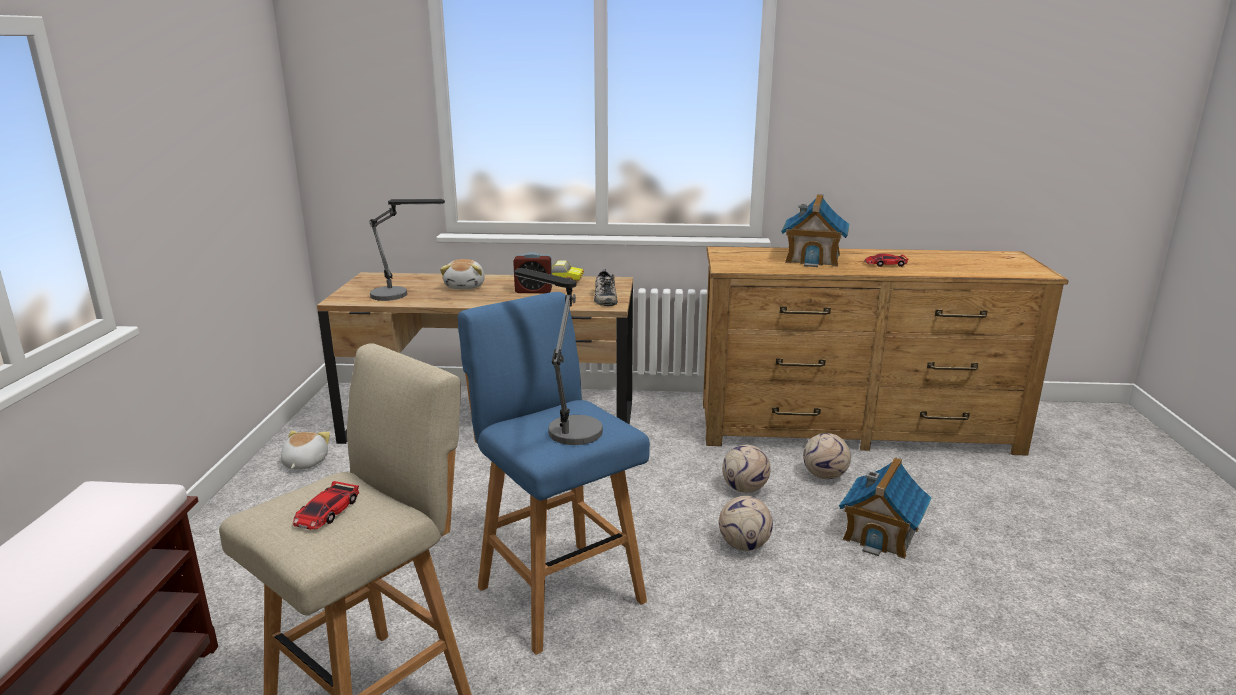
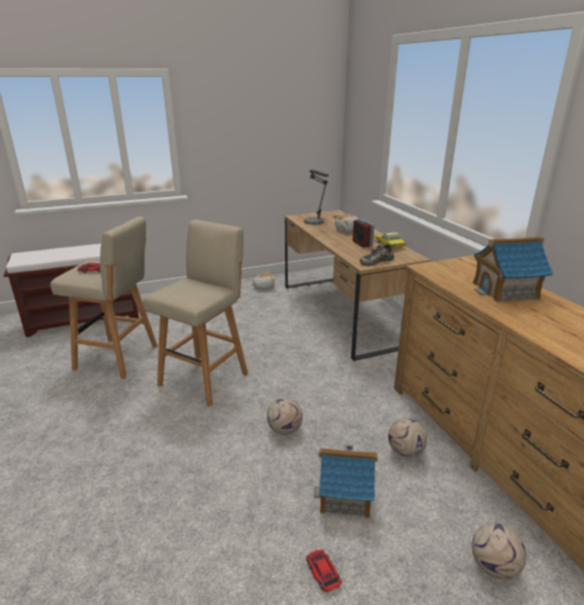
camera: 65 degrees right, 5 degrees up
blue stool [458,292,650,655] -> beige stool [143,220,248,407]
table lamp [514,268,603,445] -> none
football [722,445,771,493] -> football moved to [472,523,526,580]
toy car [864,253,909,267] -> toy car moved to [306,549,343,592]

